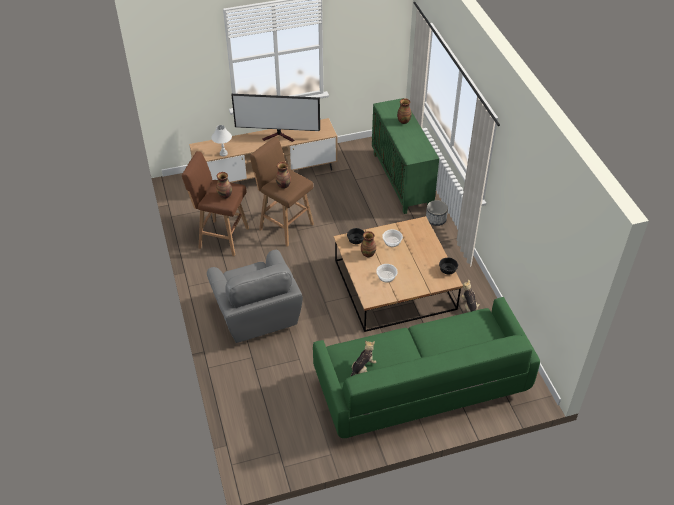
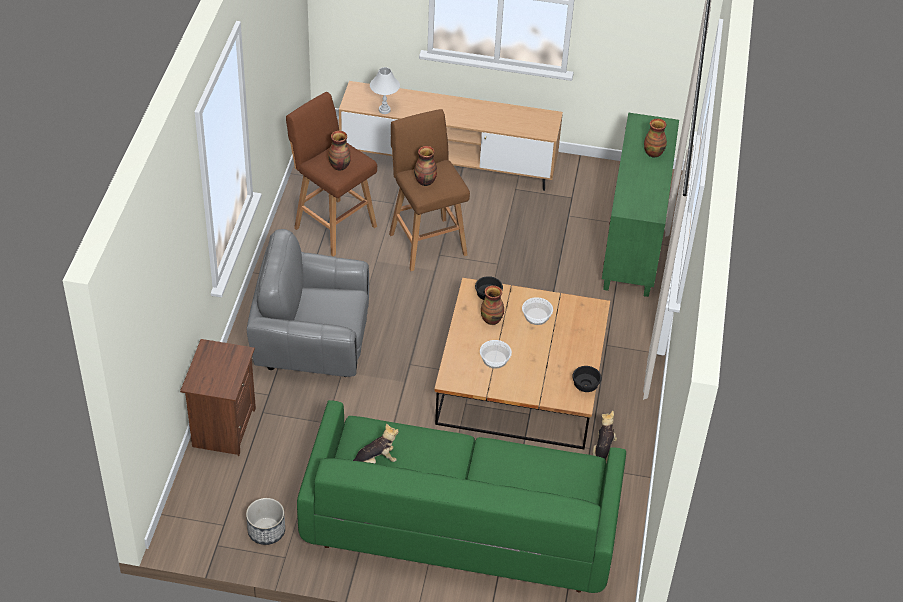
camera: 25 degrees right, 0 degrees up
grey armchair [207,250,303,343] -> grey armchair turned 90 degrees clockwise [247,229,369,377]
television [231,94,320,142] -> none
planter [426,200,448,226] -> planter moved to [246,498,285,545]
none -> brown nightstand [180,339,256,456]

